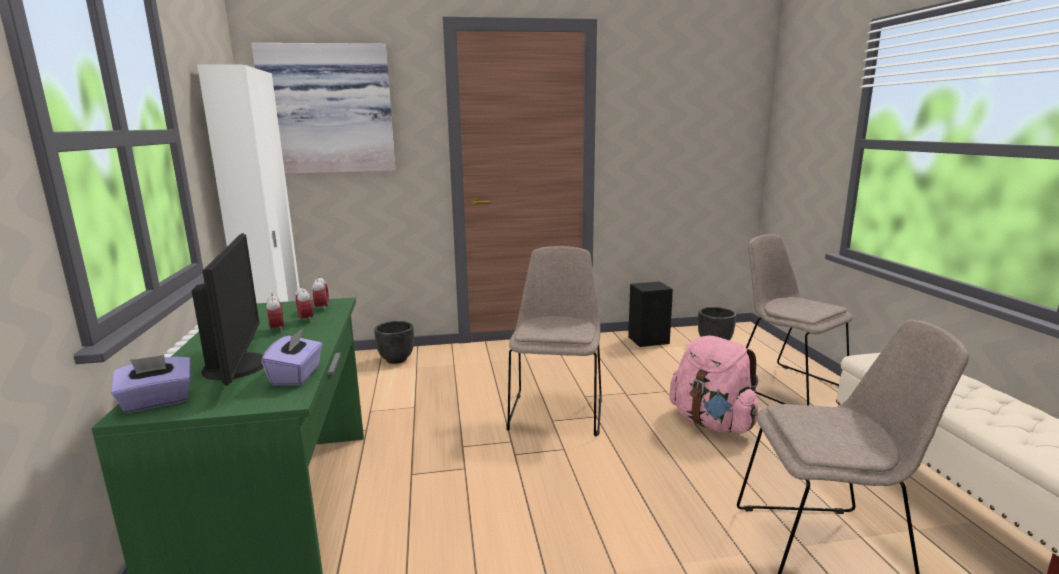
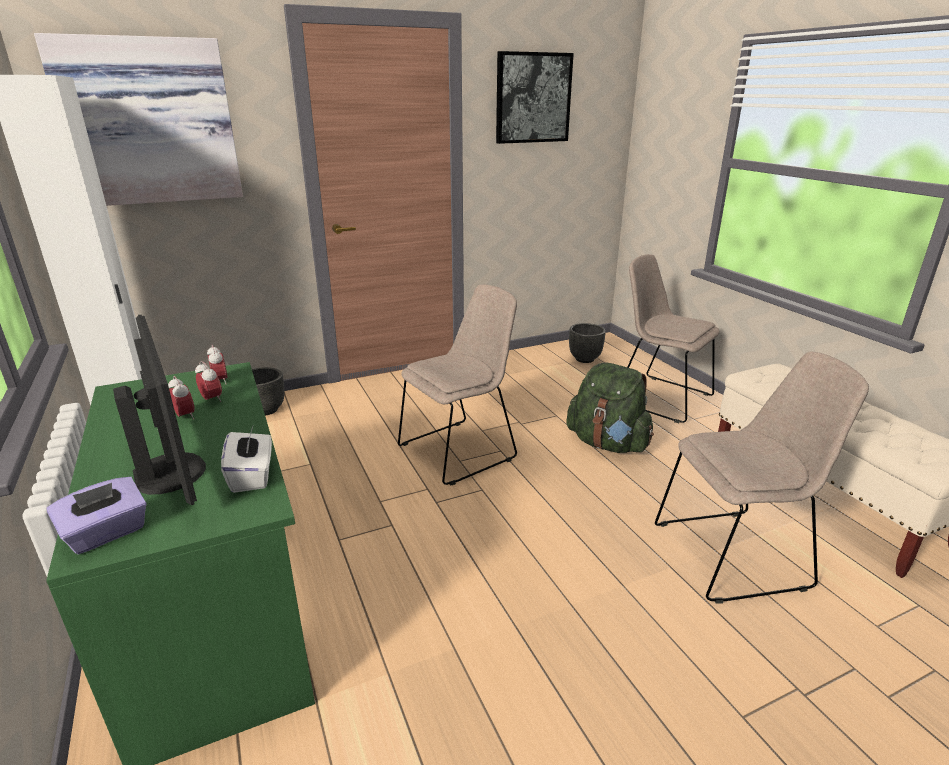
camera: 15 degrees left, 10 degrees up
purple tissue box [262,329,322,386] -> white tissue box [221,424,272,493]
beige chair [506,246,602,437] -> beige chair turned 60 degrees clockwise [398,284,517,485]
black speaker [628,281,673,347] -> none
pink backpack [669,336,758,434] -> green backpack [566,363,654,453]
none -> picture [496,51,574,144]

